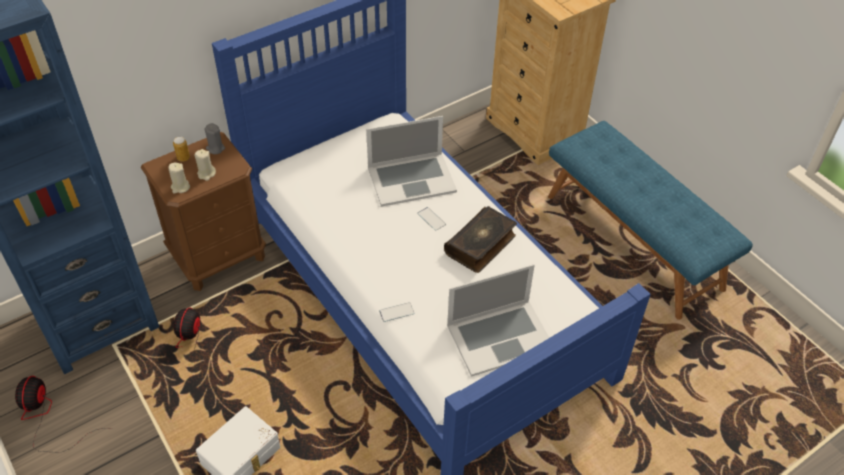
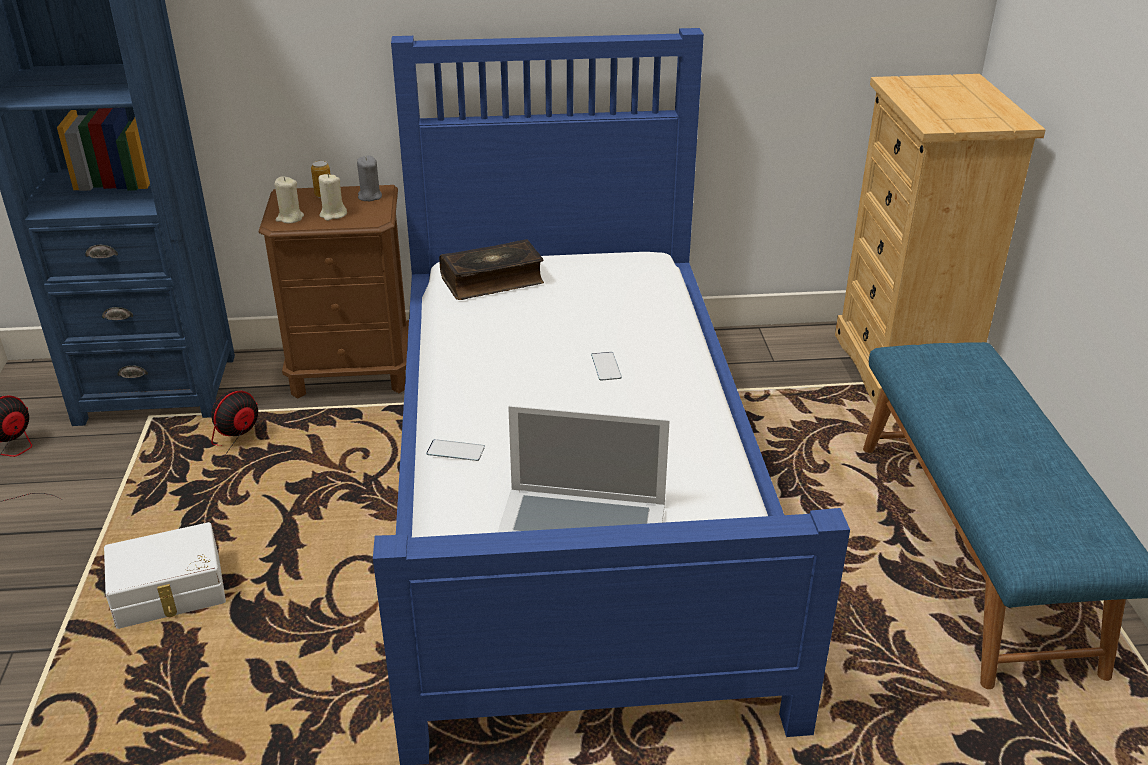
camera: 30 degrees right, 15 degrees down
laptop [366,116,457,207] -> none
book [444,206,517,273] -> book moved to [439,239,544,300]

